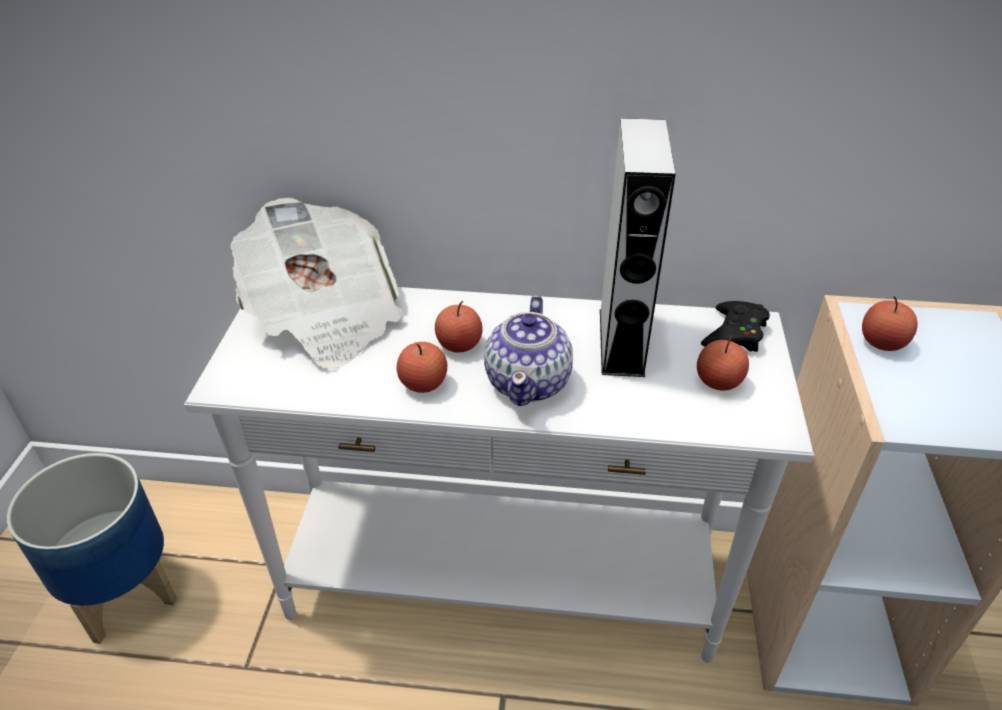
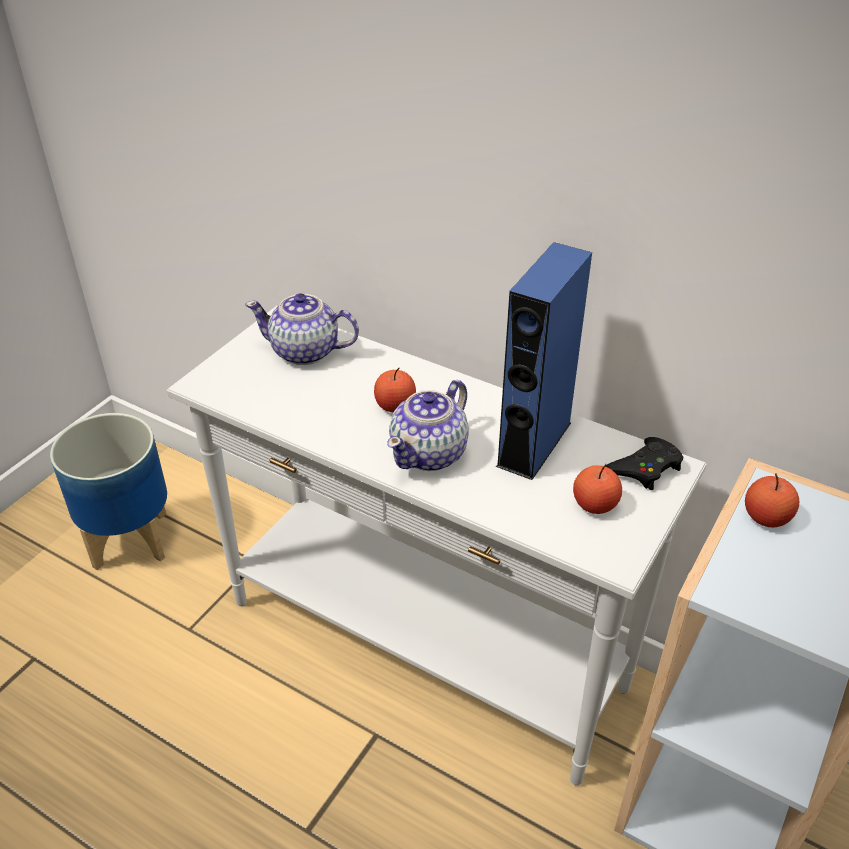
camera: 25 degrees right, 0 degrees up
newspaper [230,197,403,370] -> teapot [245,293,359,365]
apple [397,342,447,393] -> none
grey speaker [600,118,676,377] -> blue speaker [496,242,592,480]

